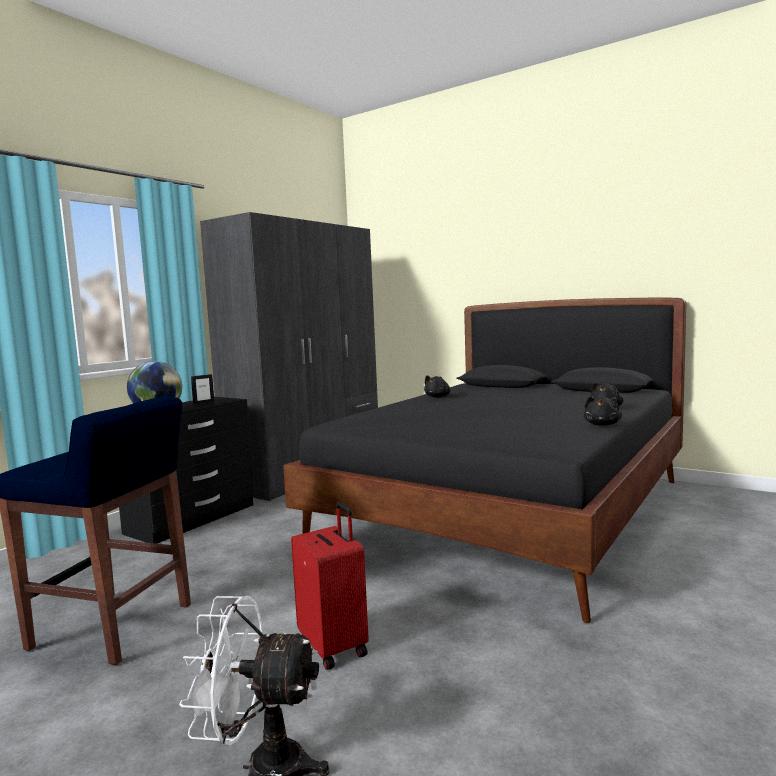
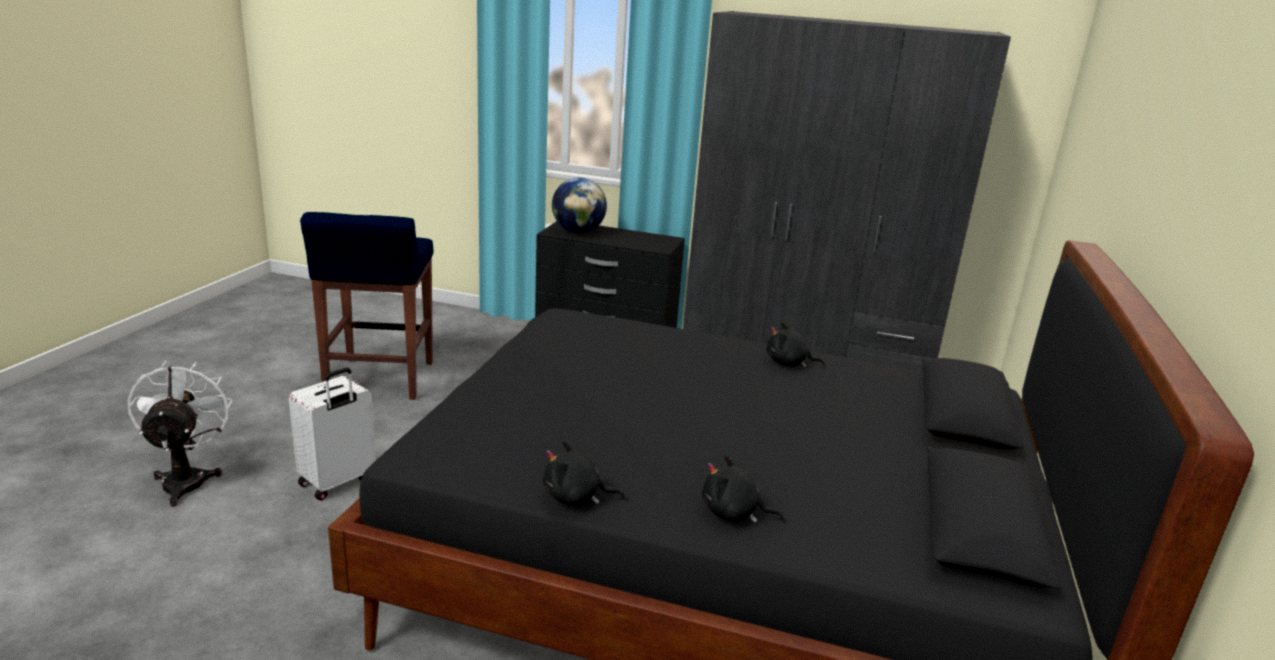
camera: 70 degrees right, 15 degrees up
picture frame [191,374,215,405] -> none
red suitcase [291,502,369,670] -> white suitcase [289,367,376,500]

